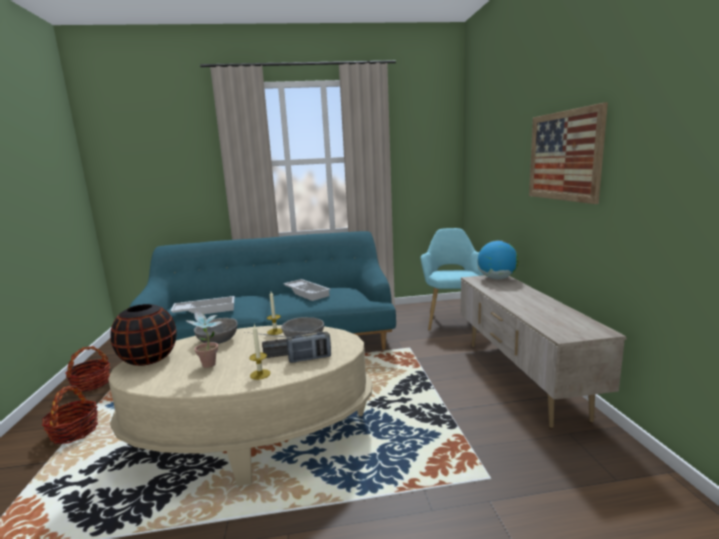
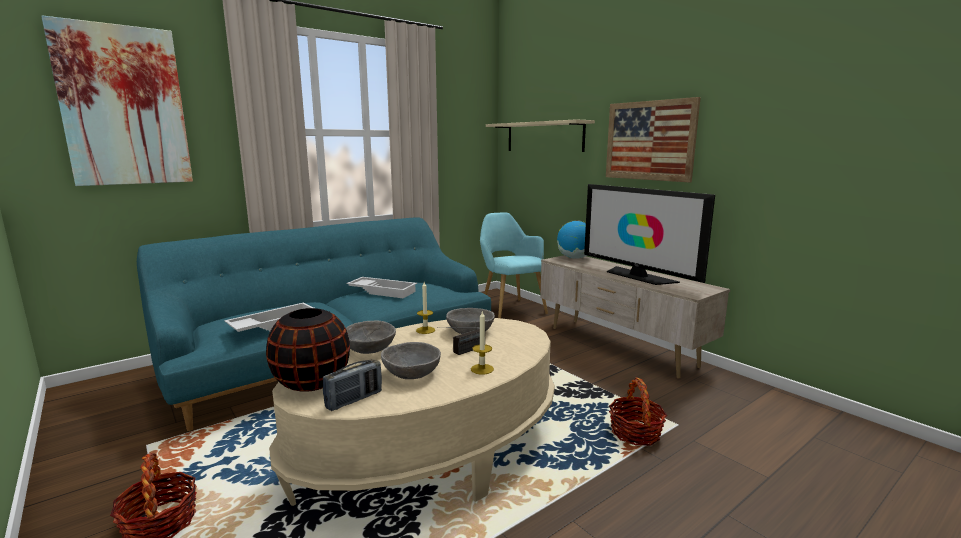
camera: 30 degrees left, 0 degrees up
basket [65,346,110,392] -> basket moved to [609,377,667,446]
potted plant [185,310,223,368] -> grey bowl [381,342,441,379]
radio [287,331,331,363] -> radio moved to [323,359,382,411]
none -> picture [41,15,193,186]
none -> beige shelf [486,119,595,152]
none -> television [584,184,715,285]

